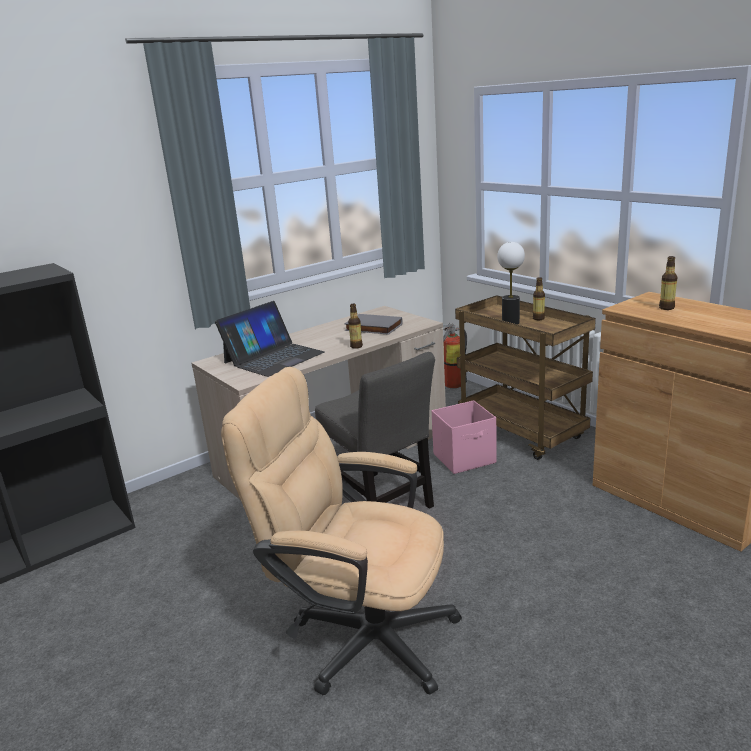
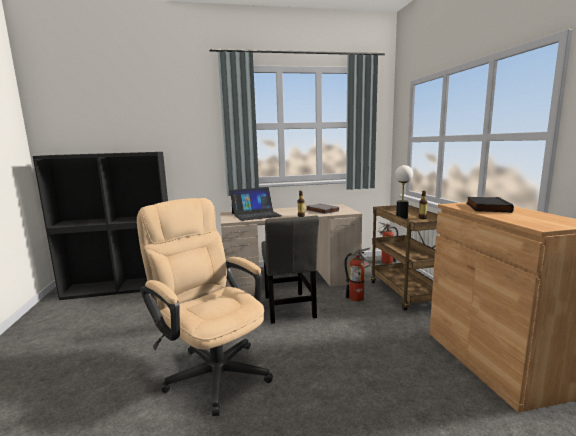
camera: 25 degrees right, 10 degrees down
pink storage box [432,400,497,474] -> fire extinguisher [344,248,371,302]
bottle [659,256,677,310] -> black book [467,197,514,213]

